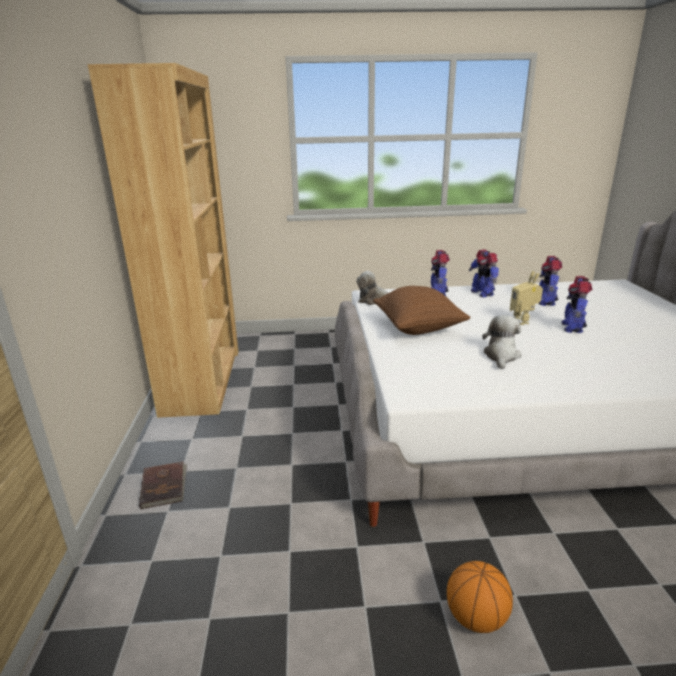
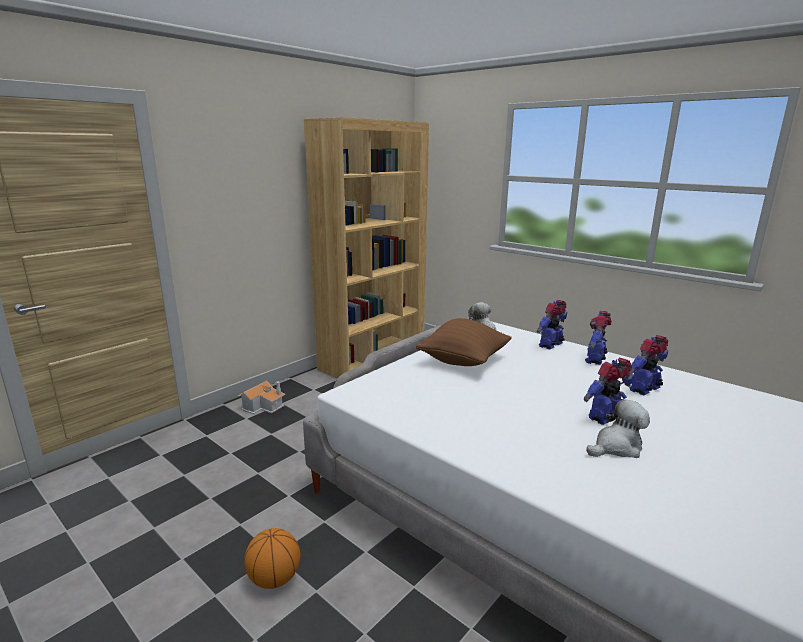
camera: 45 degrees right, 5 degrees down
brown book [139,461,187,509] -> toy house [238,381,286,414]
plush toy [482,315,521,369] -> plush toy moved to [586,399,650,458]
toy robot [510,271,543,325] -> none

